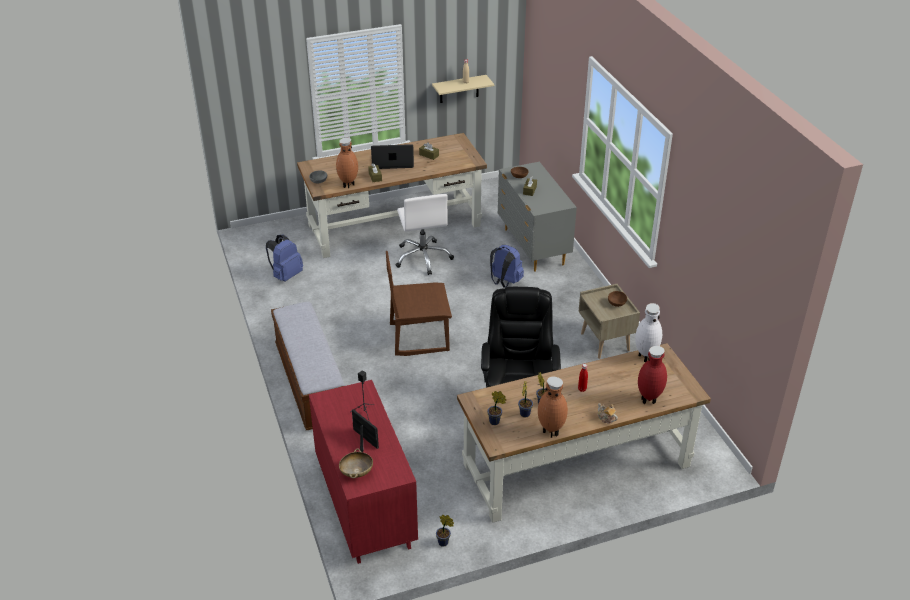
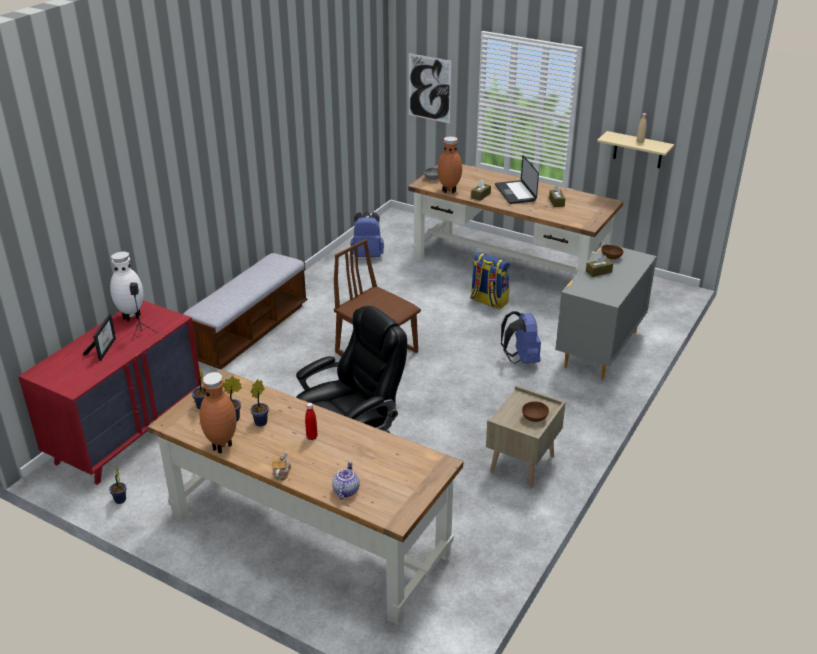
camera: 50 degrees right, 5 degrees down
beige bowl [339,448,373,478] -> none
laptop [371,144,414,169] -> laptop turned 150 degrees counterclockwise [495,155,539,204]
white office chair [396,194,454,275] -> backpack [471,252,510,310]
white vase [635,303,662,362] -> white vase moved to [110,252,143,321]
red vase [638,346,667,404] -> teapot [332,461,359,500]
none -> picture [409,53,451,123]

